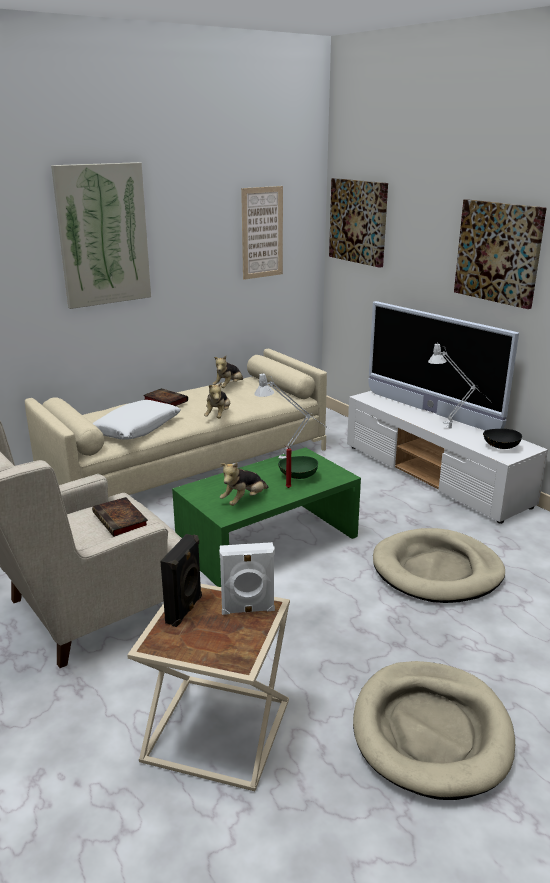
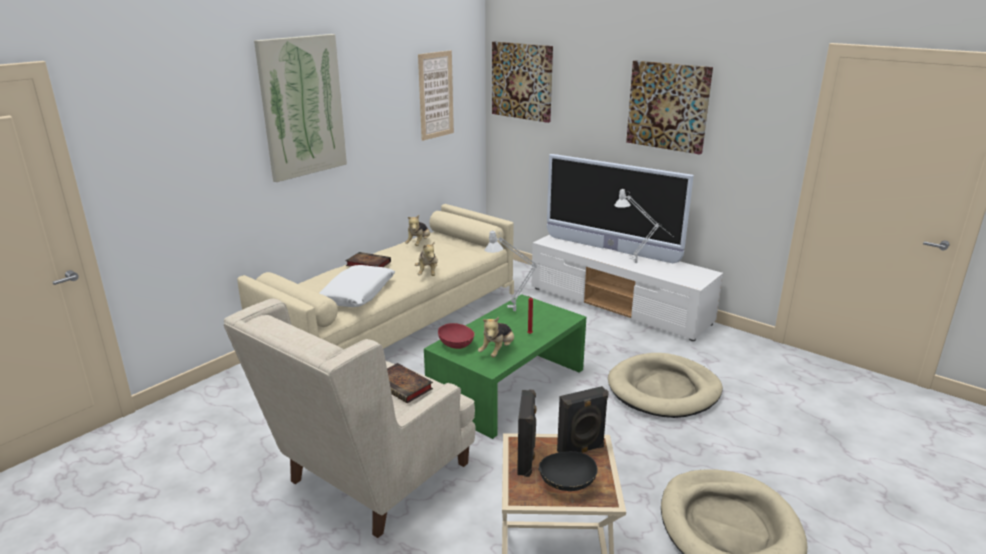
camera: 15 degrees left, 0 degrees up
white speaker [219,542,275,615] -> black speaker [557,386,609,453]
green bowl [278,456,318,479] -> none
black bowl [483,429,522,449] -> black bowl moved to [538,451,598,491]
none -> red bowl [438,323,474,349]

